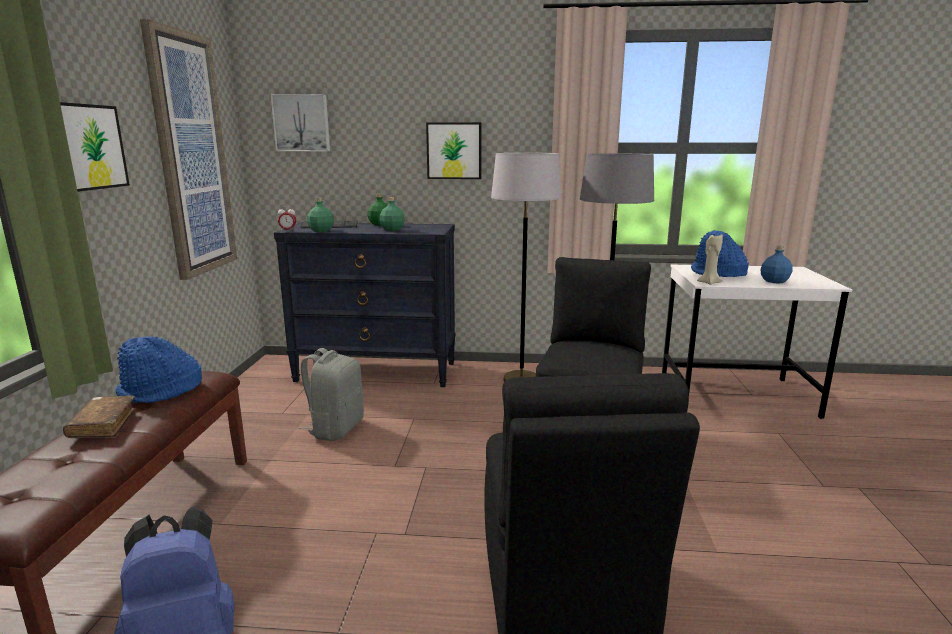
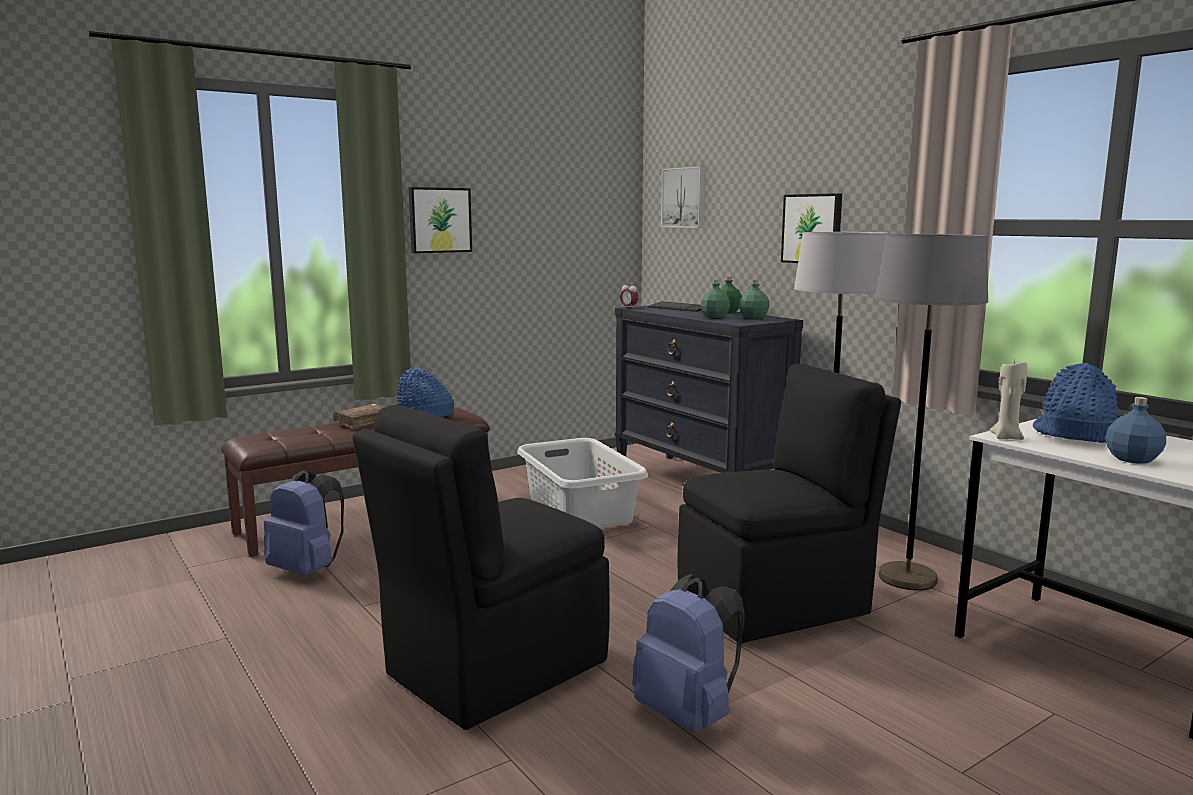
camera: 50 degrees right, 5 degrees down
picture [140,19,237,280] -> none
grey backpack [299,348,364,441] -> grey laundry basket [517,438,648,527]
green bottle [307,198,334,232] -> green bottle moved to [739,280,769,319]
none -> blue backpack [632,574,745,733]

